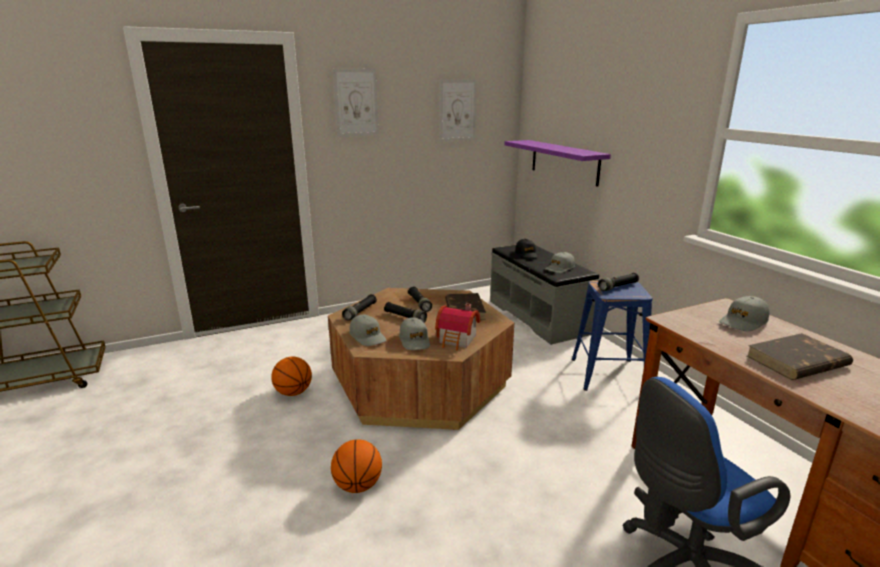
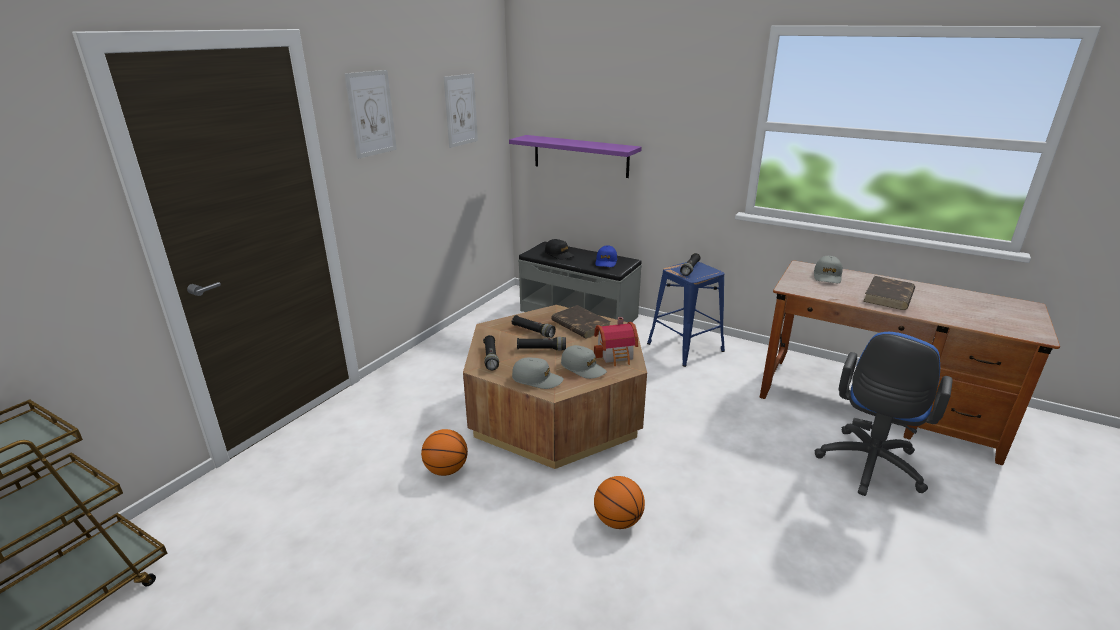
camera: 35 degrees left, 5 degrees up
grey cap [545,252,575,273] -> blue cap [595,245,617,267]

